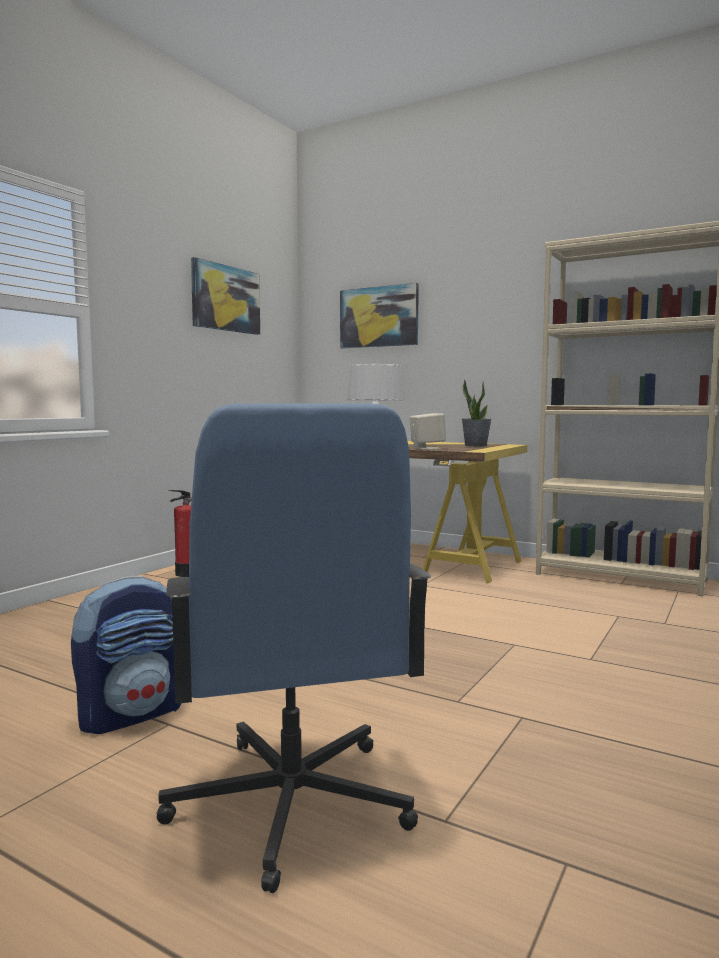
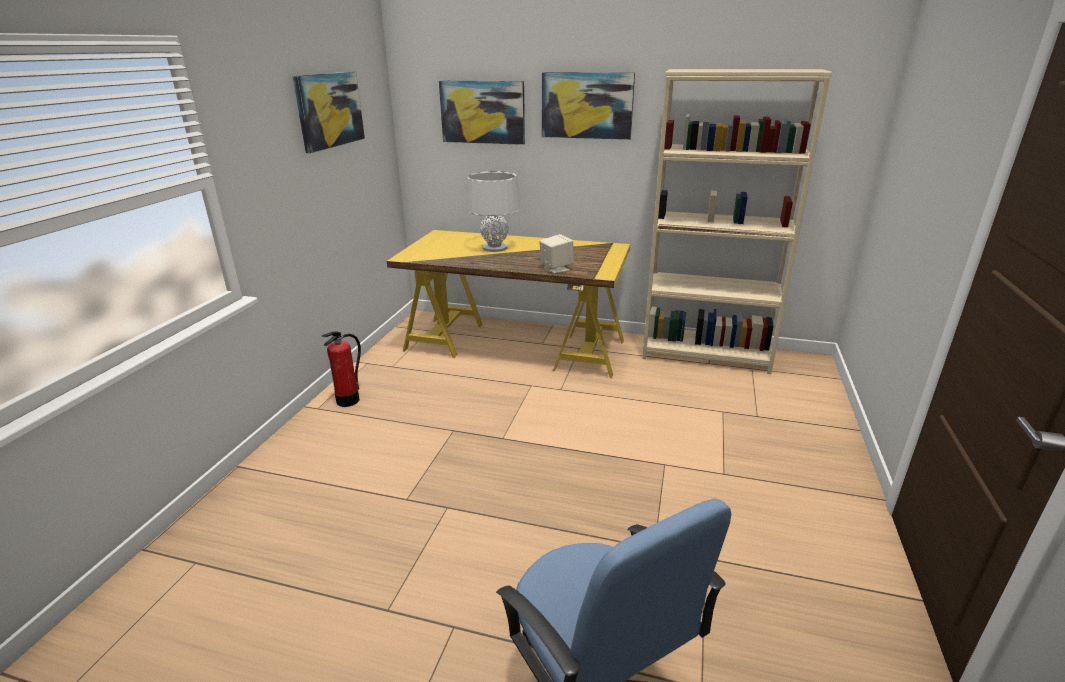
camera: 15 degrees left, 20 degrees up
backpack [71,575,182,734] -> none
potted plant [462,379,492,447] -> none
none -> picture [542,72,635,140]

